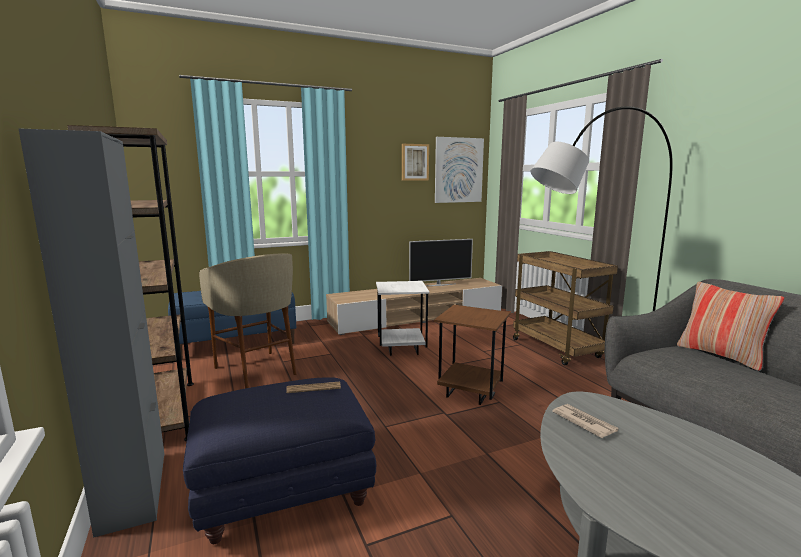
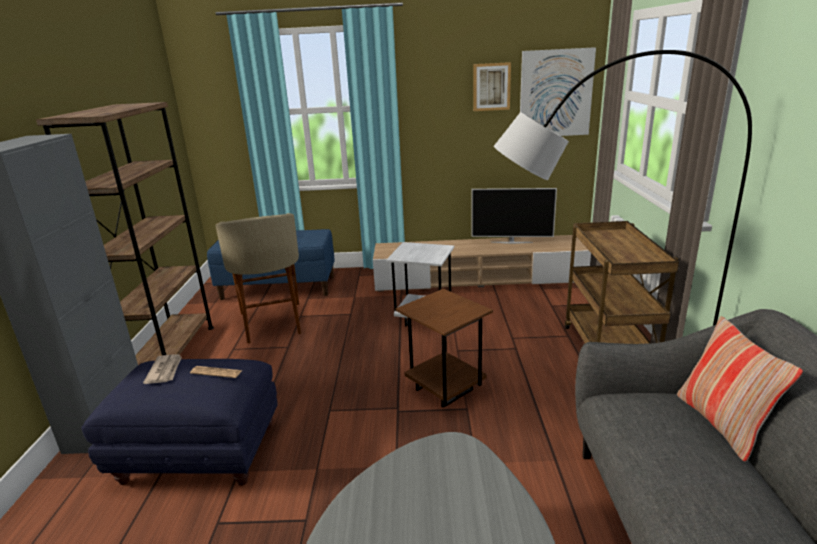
camera: 25 degrees right, 10 degrees up
newspaper [552,404,618,438] -> newspaper moved to [143,354,182,384]

